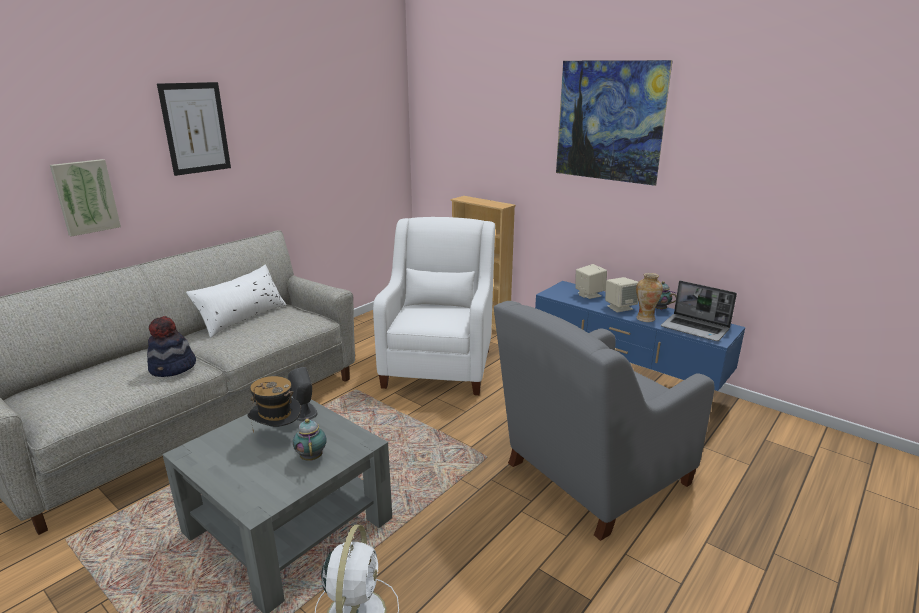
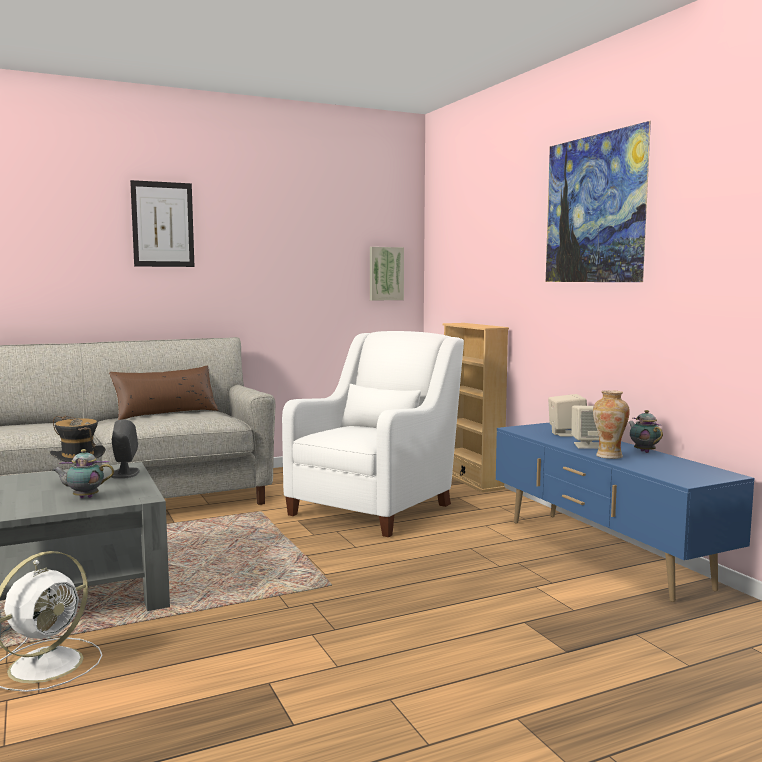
camera: 25 degrees right, 15 degrees down
picture [50,159,121,237] -> picture moved to [370,247,404,301]
hat [147,316,196,377] -> none
white pillow [186,264,286,338] -> brown pillow [109,366,218,420]
teapot [293,417,326,461] -> teapot turned 105 degrees counterclockwise [53,449,114,498]
grey armchair [494,301,714,541] -> none
laptop [661,281,737,341] -> none

